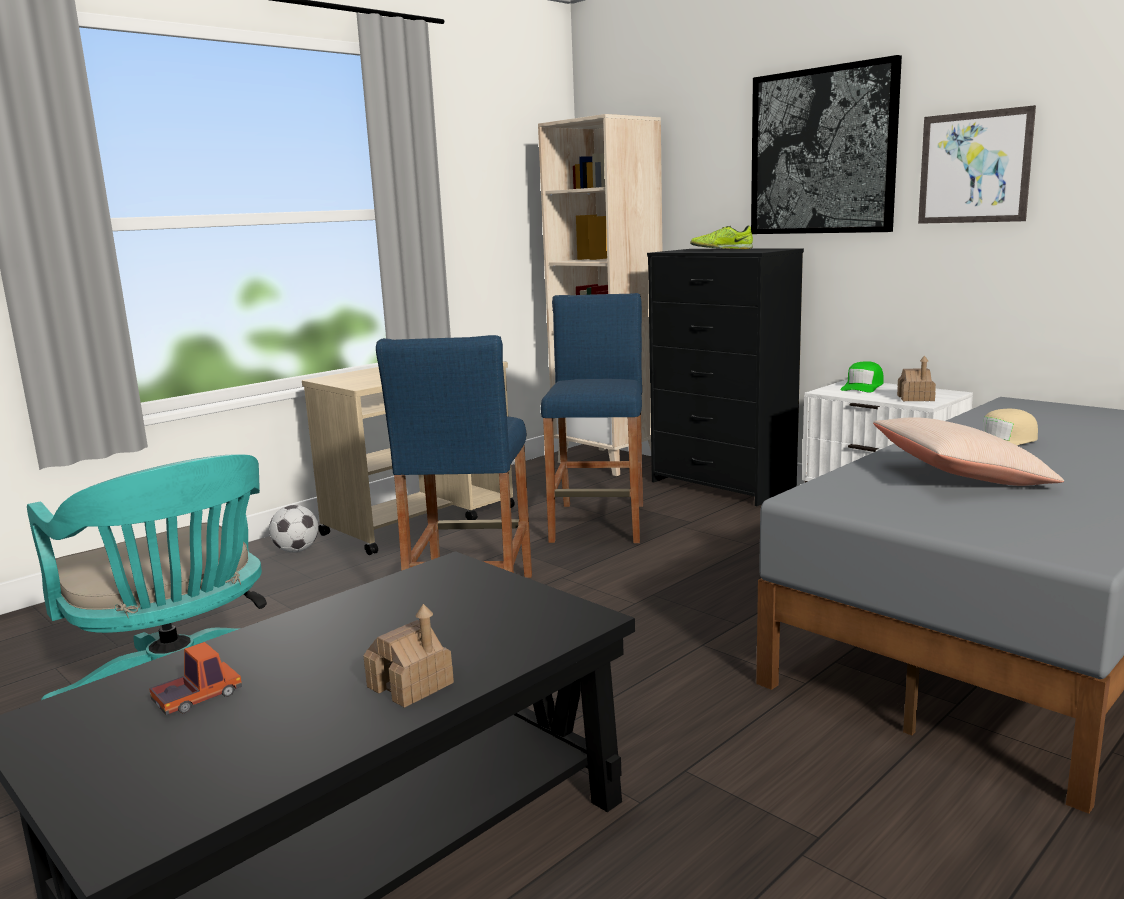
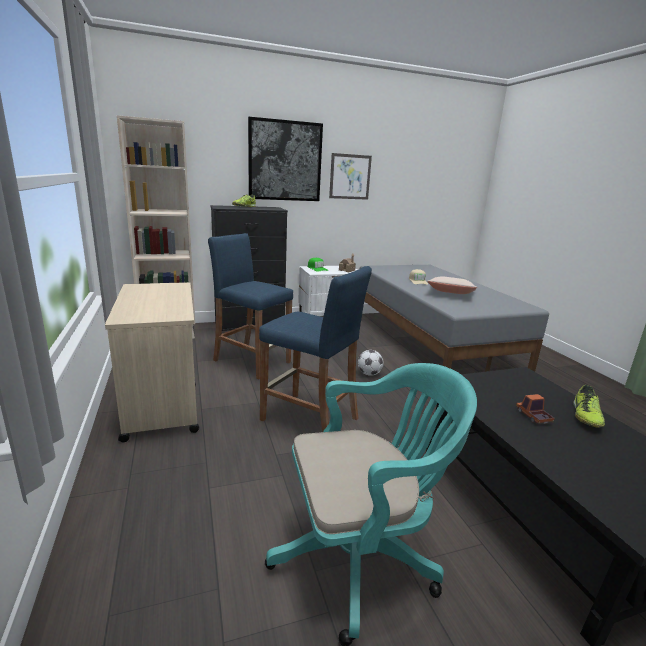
camera: 65 degrees left, 5 degrees up
toy truck [149,642,242,715] -> toy truck moved to [516,394,555,424]
football [269,505,319,552] -> football moved to [358,350,384,376]
toy house [363,604,454,708] -> shoe [573,385,605,428]

